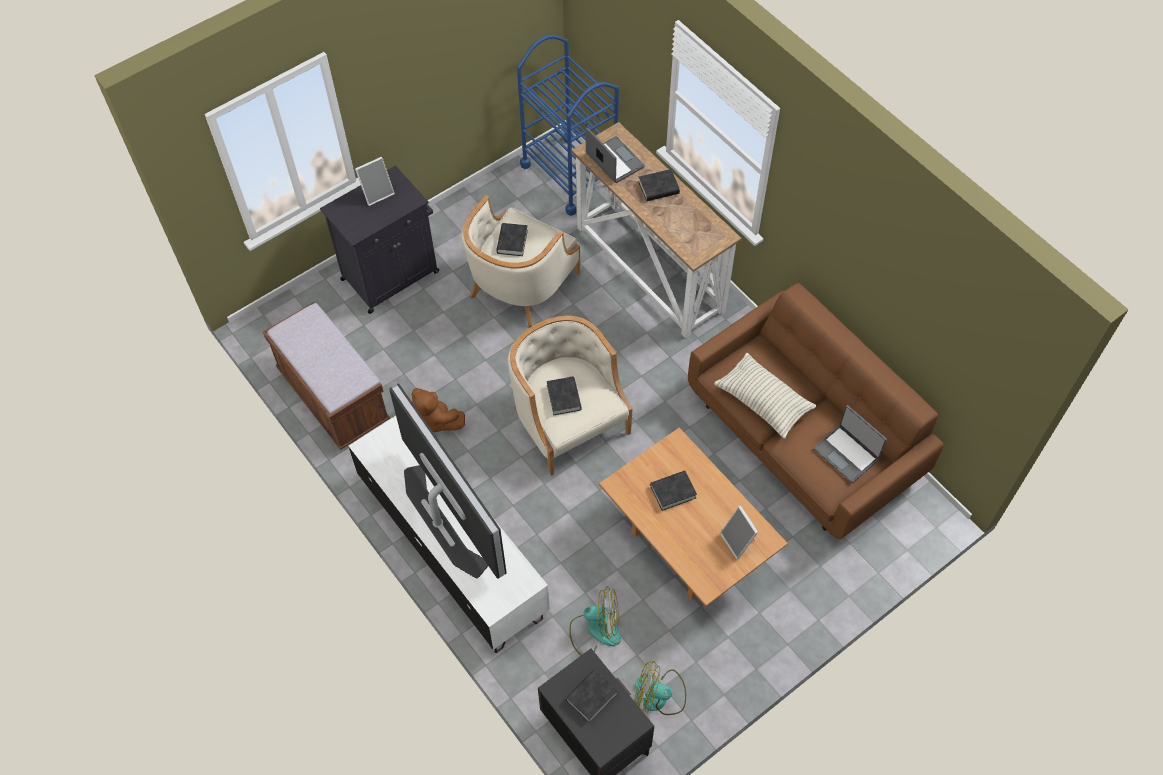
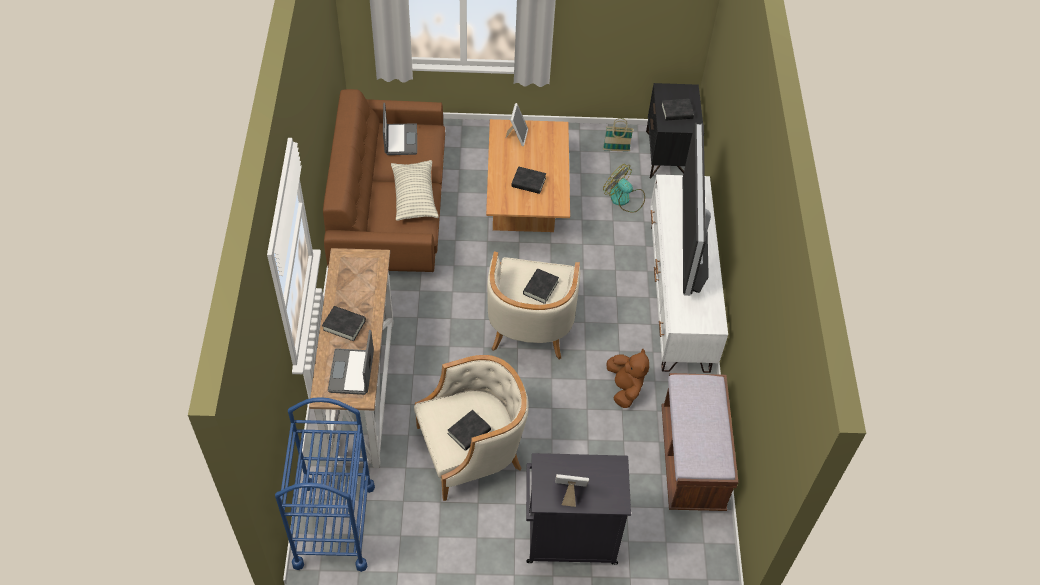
camera: 145 degrees left, 5 degrees down
fan [635,661,686,715] -> basket [603,118,634,151]

